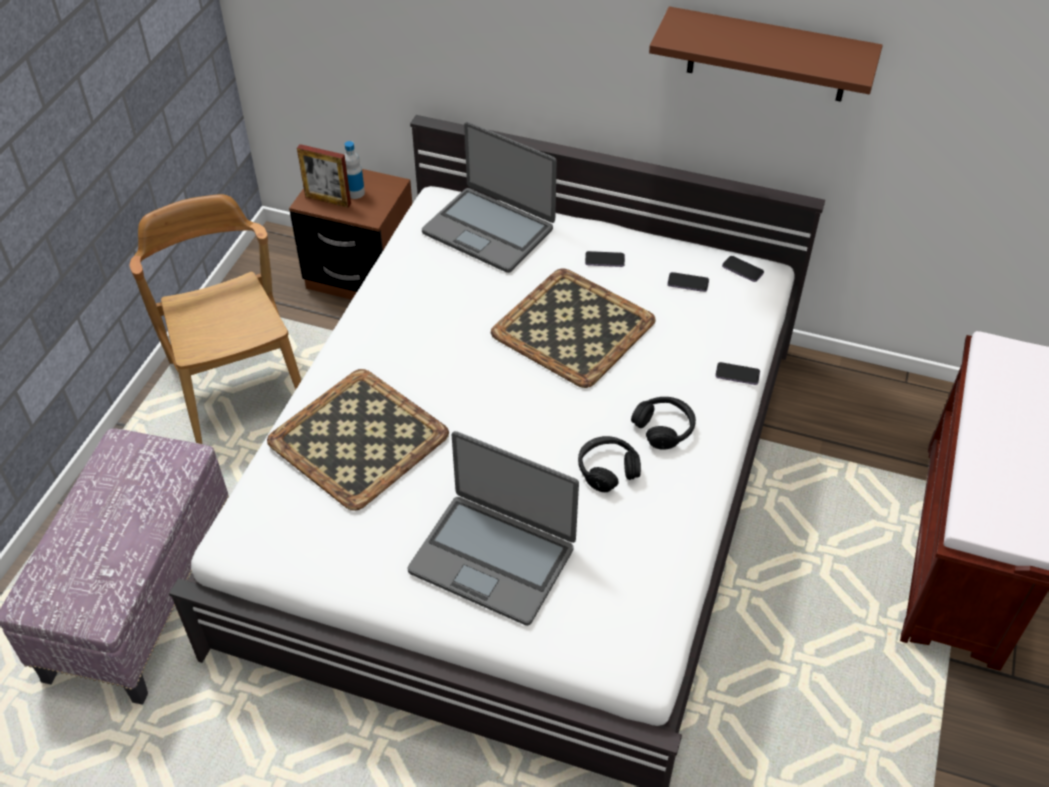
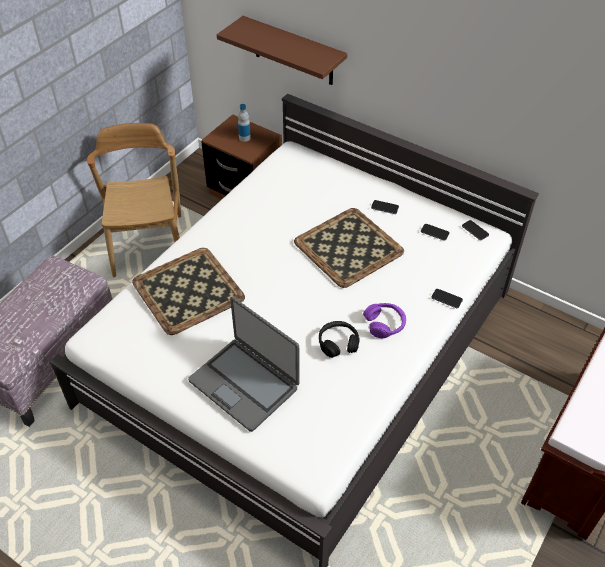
camera: 15 degrees right, 0 degrees up
picture frame [297,144,351,208] -> none
laptop [422,122,557,273] -> none
black headphones [631,397,696,450] -> purple headphones [363,303,406,338]
brown shelf [649,6,883,102] -> brown shelf moved to [217,16,347,85]

